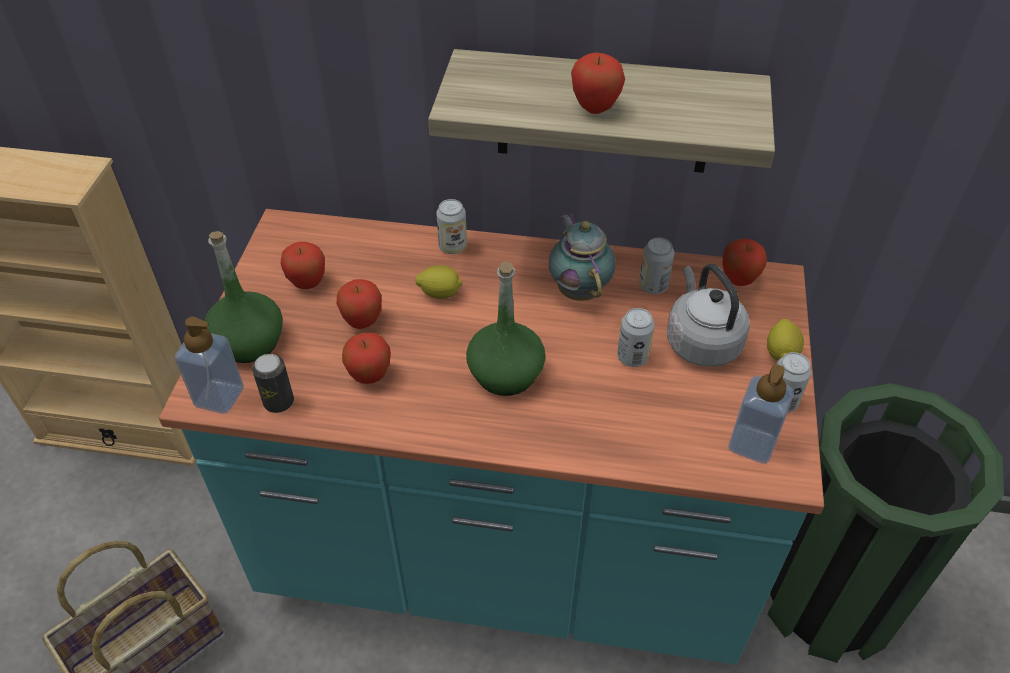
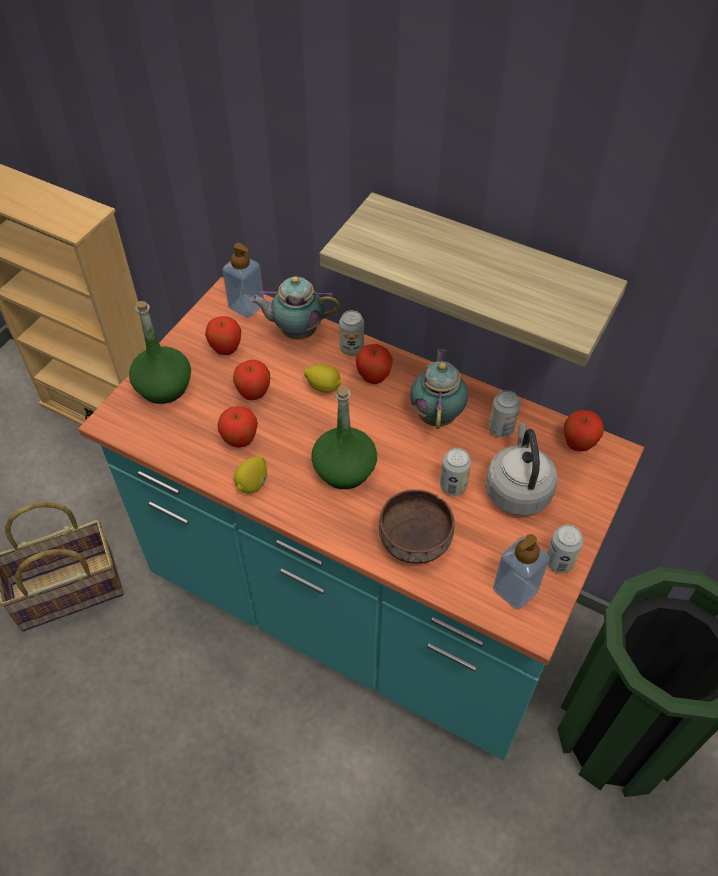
camera: 20 degrees right, 5 degrees up
soap dispenser [175,317,244,414] -> soap dispenser moved to [222,243,264,318]
can [252,354,294,413] -> none
apple [571,52,625,114] -> apple moved to [356,344,393,384]
lemon [767,319,804,361] -> lemon moved to [234,456,267,494]
none -> teapot [250,276,340,340]
none -> brown bowl [379,490,455,564]

